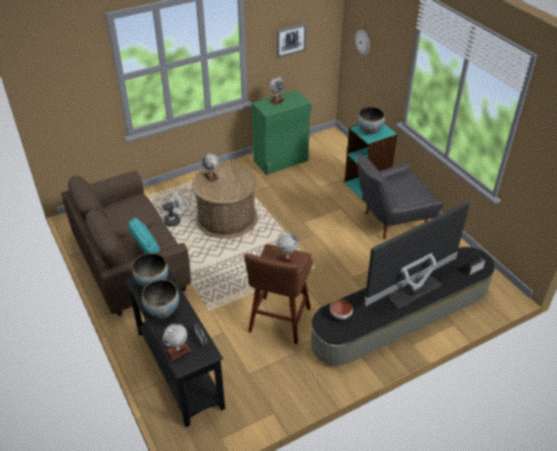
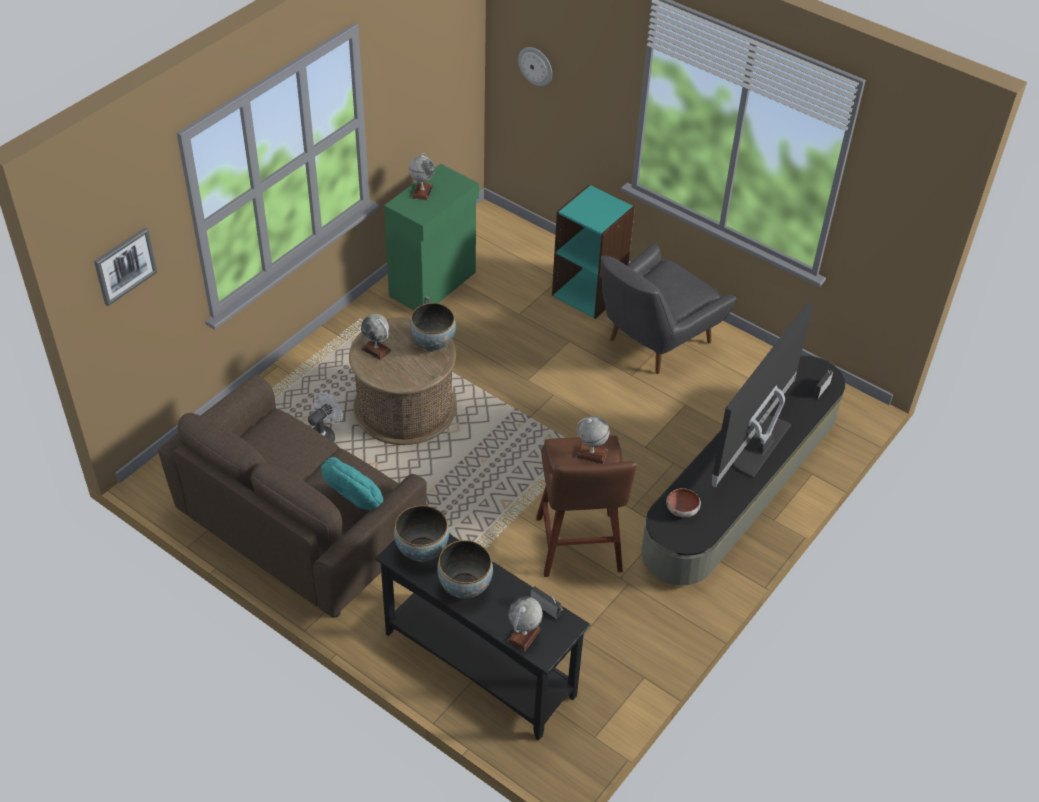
camera: 25 degrees left, 5 degrees up
picture [277,23,306,58] -> picture moved to [94,228,157,306]
bowl [358,107,385,135] -> bowl moved to [410,303,456,352]

